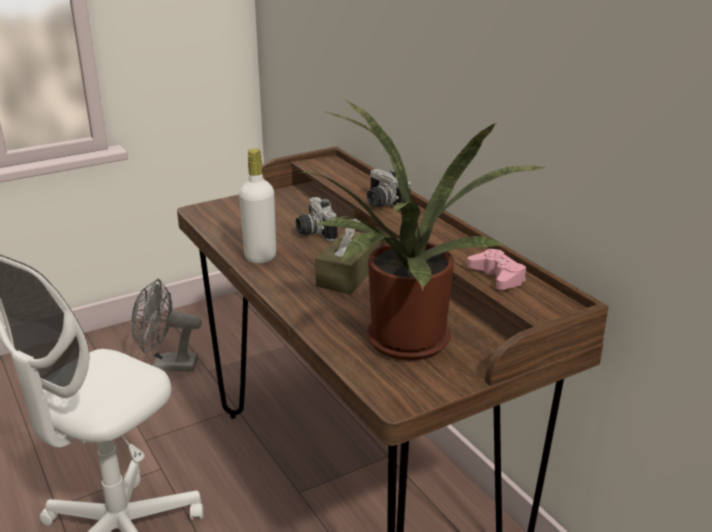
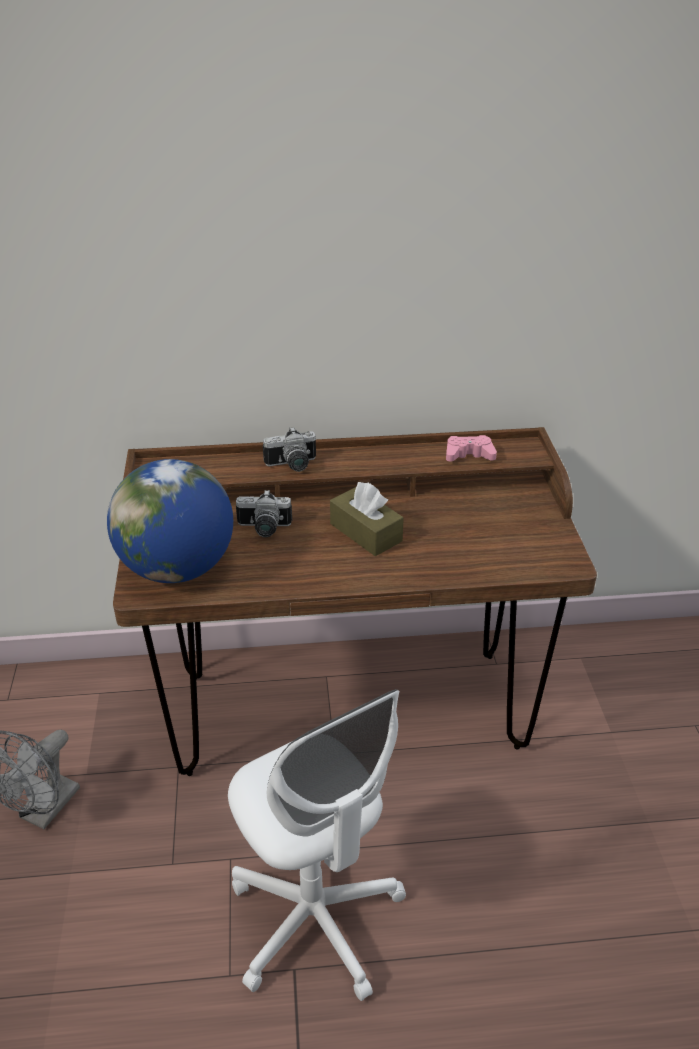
camera: 65 degrees left, 10 degrees up
white bottle [239,149,276,264] -> none
potted plant [295,100,545,360] -> none
none -> globe [107,459,233,583]

